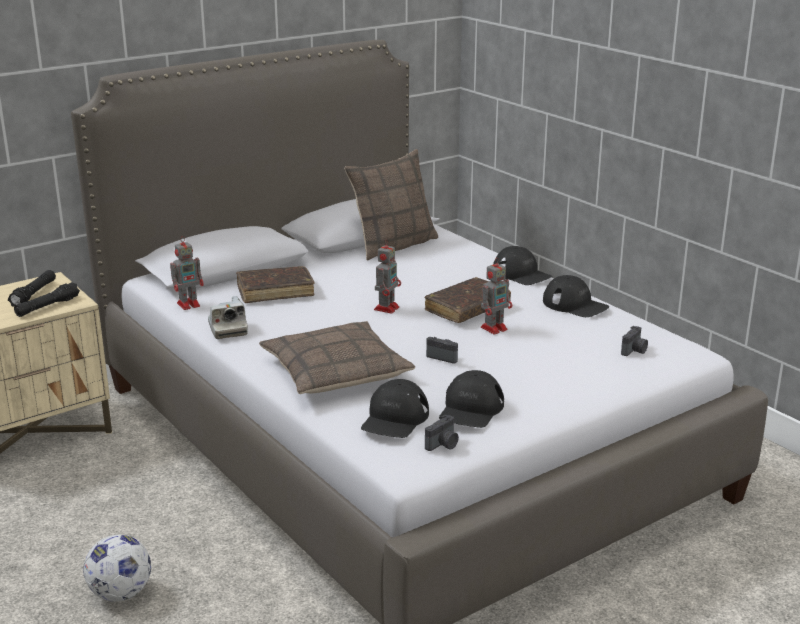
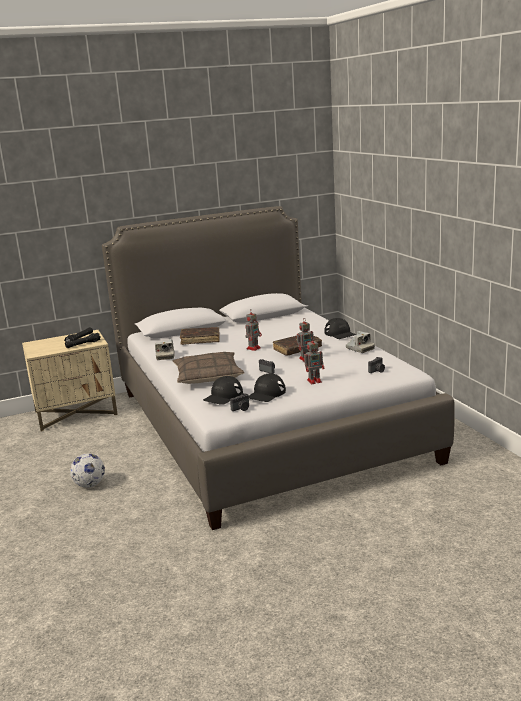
camera: 15 degrees right, 5 degrees down
toy robot [170,236,204,310] -> toy robot moved to [304,339,324,384]
pillow [344,149,438,261] -> none
black cap [543,275,609,317] -> camera [346,331,375,353]

